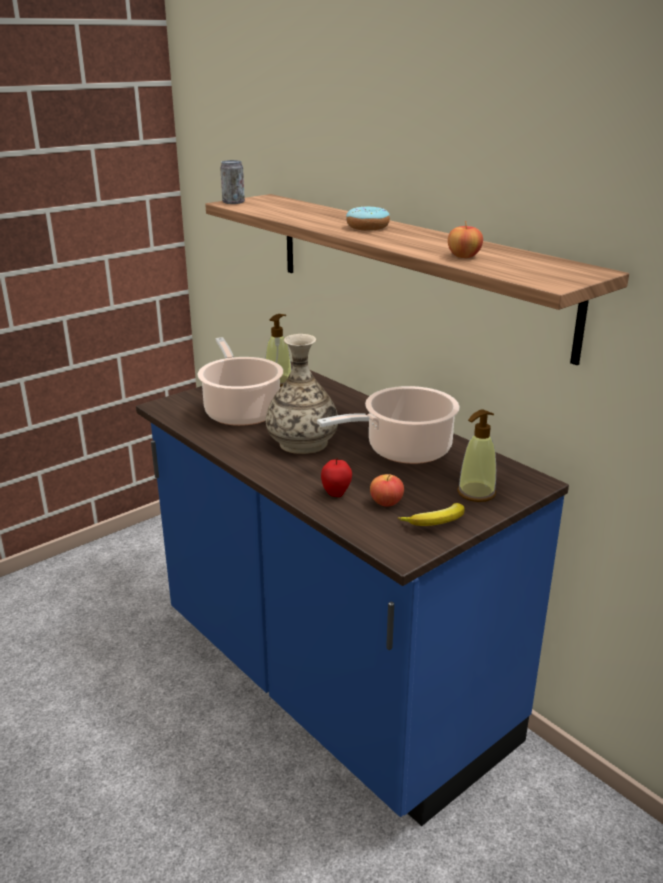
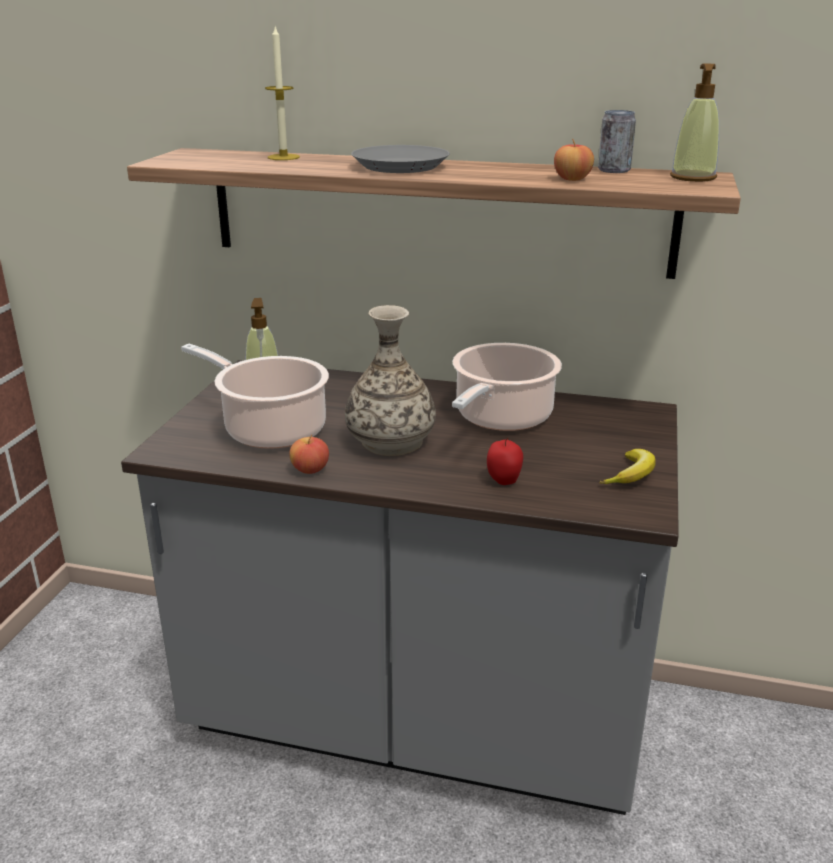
camera: 35 degrees left, 0 degrees up
blue counter [136,362,569,826] -> grey counter [121,360,679,815]
can [220,160,245,204] -> can moved to [598,110,636,173]
donut [346,206,390,231] -> grey plate [351,145,450,173]
apple [370,474,404,507] -> apple moved to [289,435,329,474]
soap dispenser [457,409,496,502] -> soap dispenser moved to [670,63,719,182]
none -> candle [265,27,300,160]

